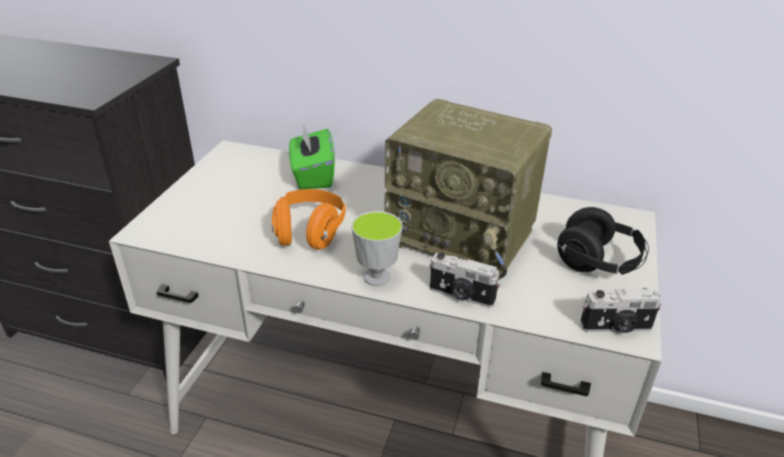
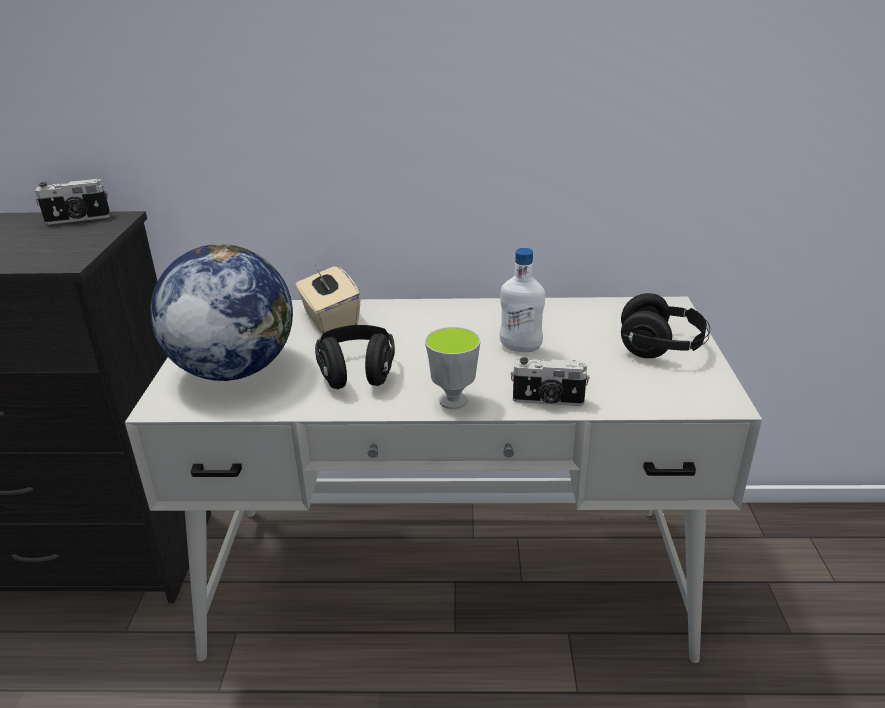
camera: 15 degrees left, 5 degrees down
orange headphones [272,189,345,250] -> black headphones [315,325,395,389]
green tissue box [289,124,335,190] -> beige tissue box [296,262,361,333]
radio [385,99,552,281] -> white bottle [499,248,545,352]
camera [580,288,661,333] -> camera moved to [35,179,111,225]
none -> globe [150,244,293,381]

